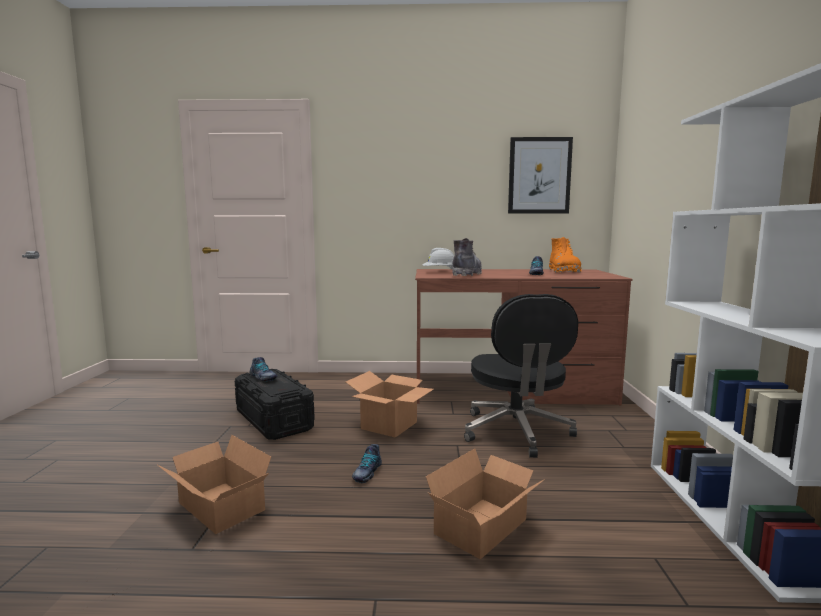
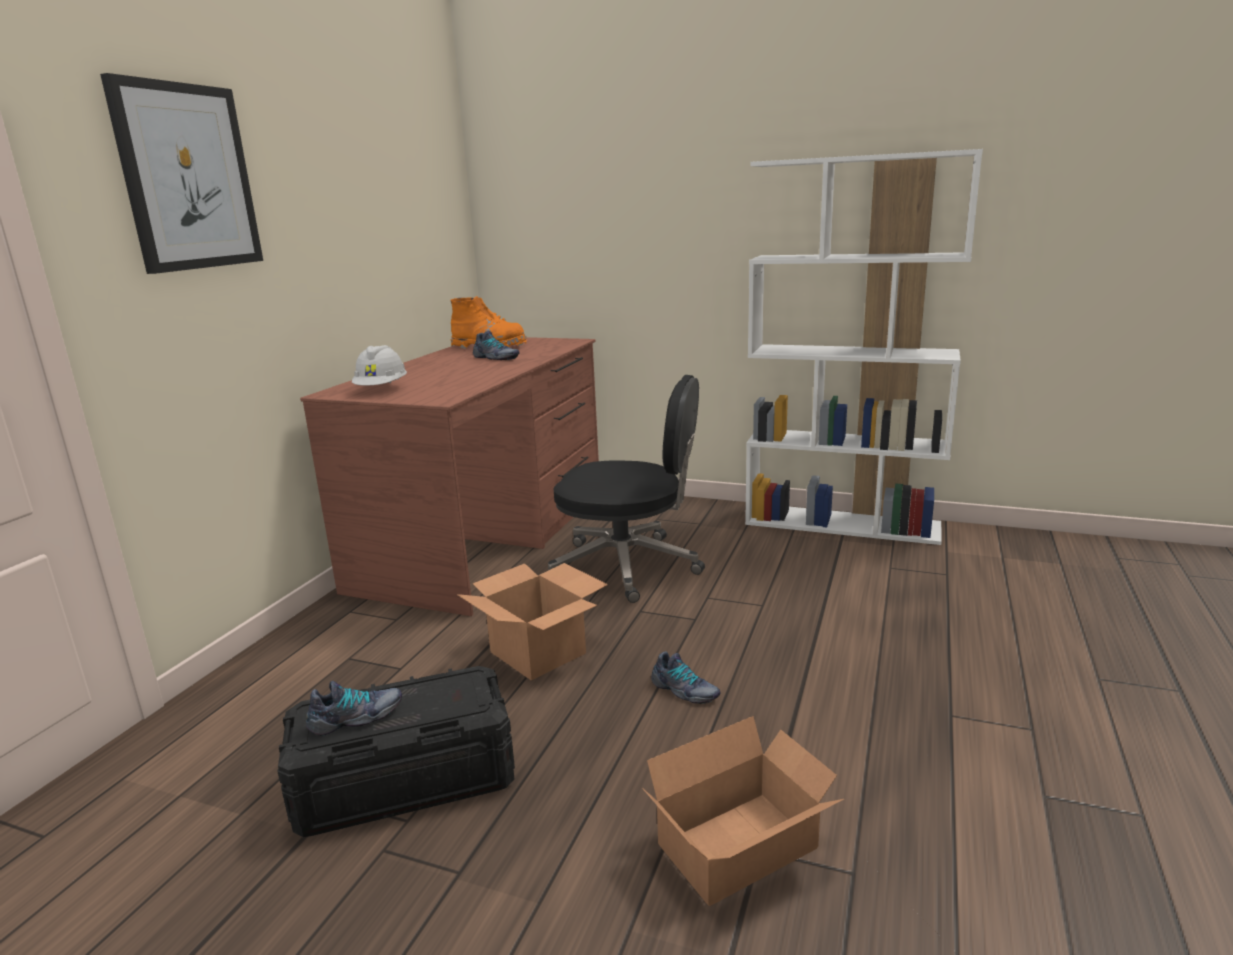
camera: 70 degrees left, 10 degrees up
cardboard box [426,448,545,559] -> none
grey boot [452,238,482,276] -> none
picture [508,137,573,214] -> picture moved to [100,73,263,274]

